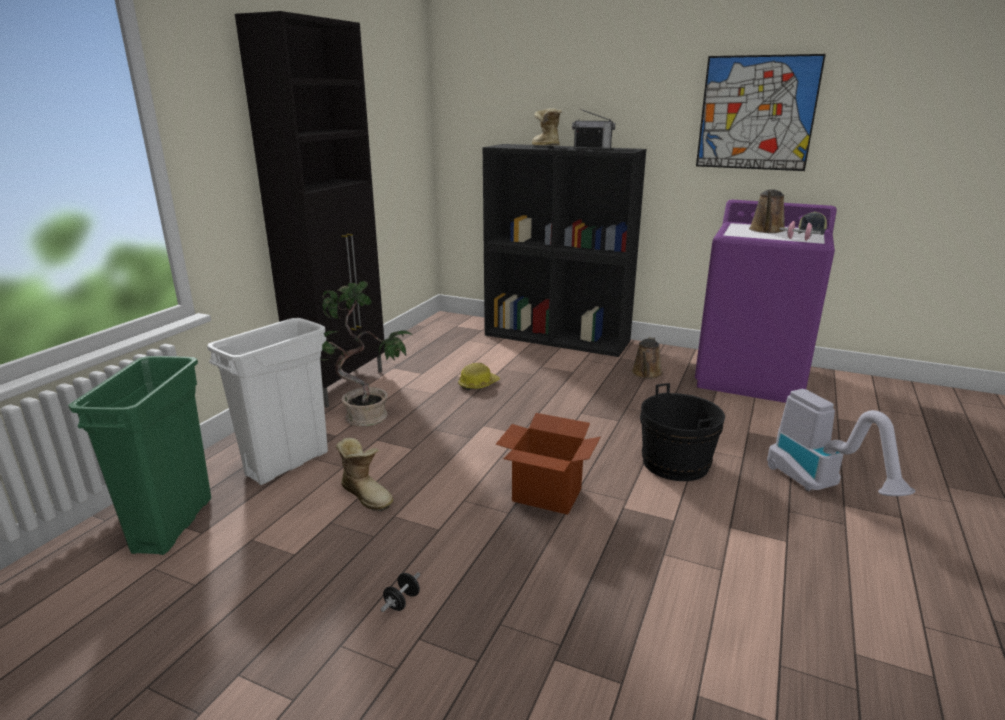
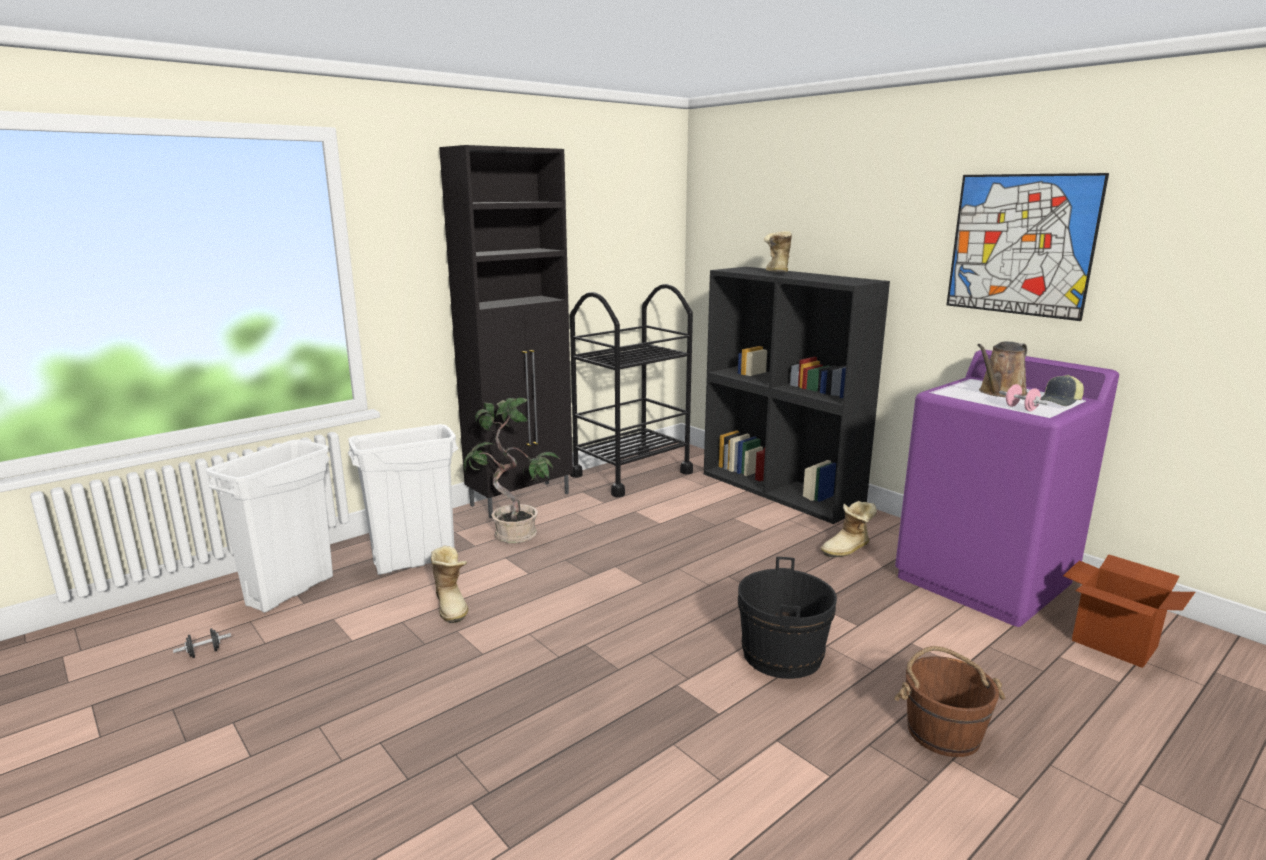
camera: 25 degrees right, 5 degrees down
green trash can [68,356,211,555] -> white trash can [206,440,333,613]
black dumbbell [381,572,420,612] -> black dumbbell moved to [173,628,231,658]
hard hat [458,363,500,390] -> none
cardboard box [496,413,601,515] -> cardboard box moved to [1063,554,1195,668]
radio [572,109,615,149] -> none
brown watering can [632,337,663,379] -> boot [821,501,877,557]
vacuum cleaner [767,389,915,496] -> brown bucket [894,646,1005,757]
none -> black cart [570,284,693,498]

